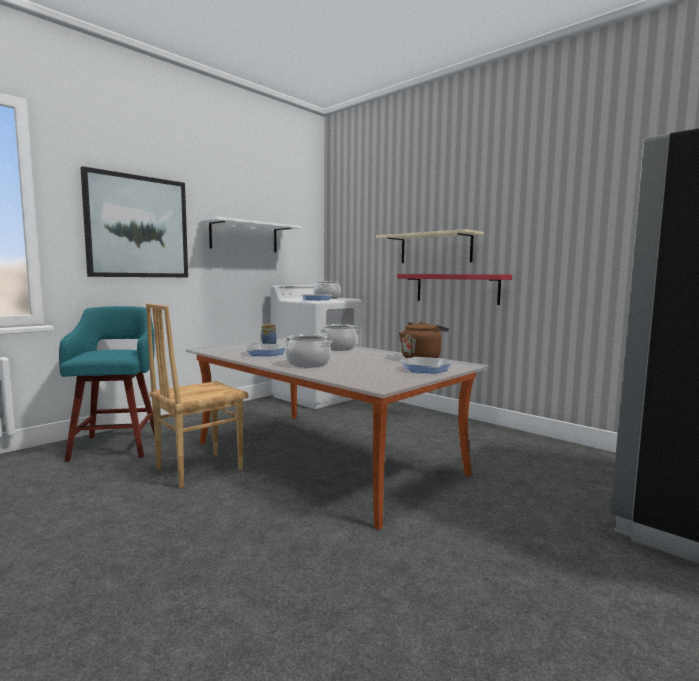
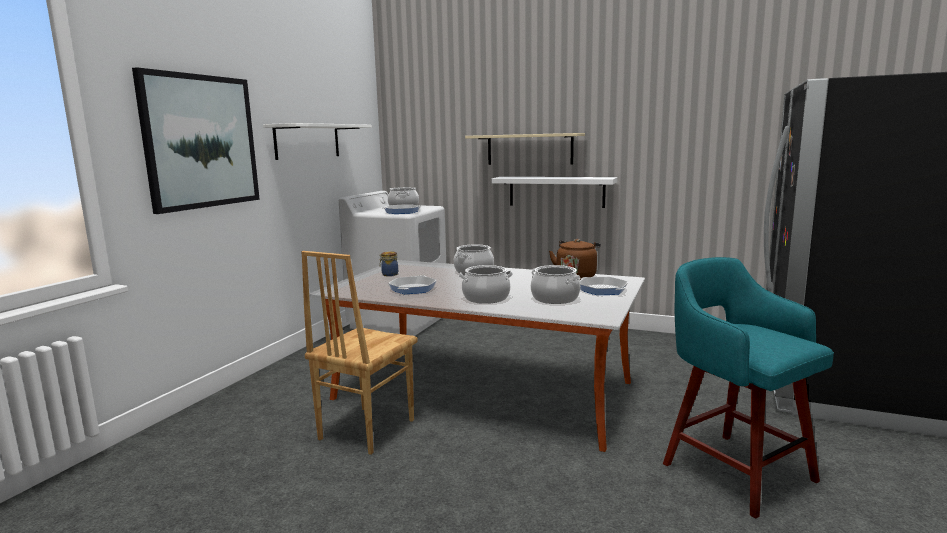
camera: 20 degrees left, 5 degrees up
turquoise stool [59,306,155,462] -> turquoise stool moved to [663,257,834,519]
red shelf [397,274,512,305] -> white shelf [491,177,618,208]
none -> cooking pot [531,265,581,304]

